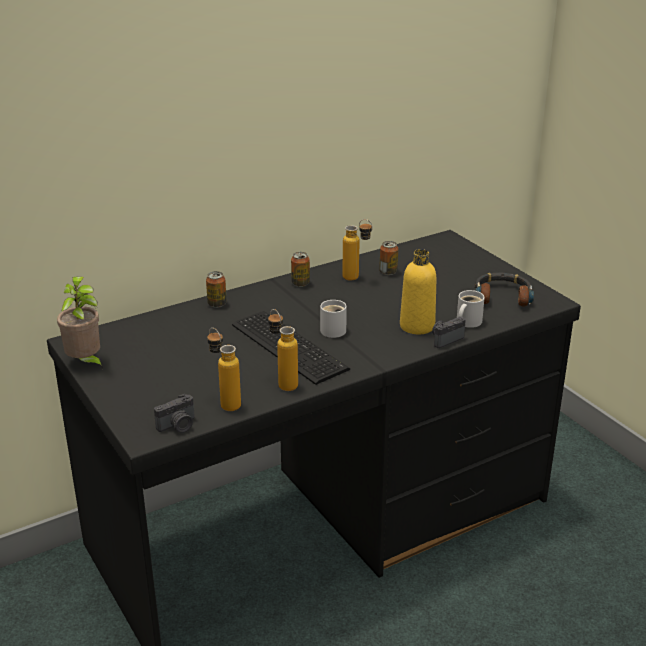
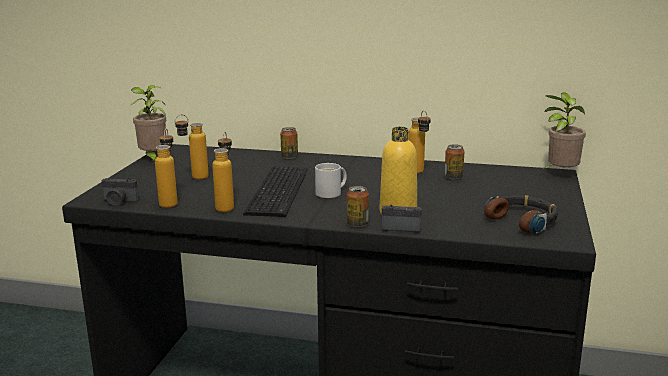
camera: 45 degrees right, 10 degrees down
can [291,252,310,287] -> can moved to [347,186,369,227]
white mug [457,290,485,328] -> none
none -> bottle [175,114,209,180]
none -> potted plant [543,92,586,169]

